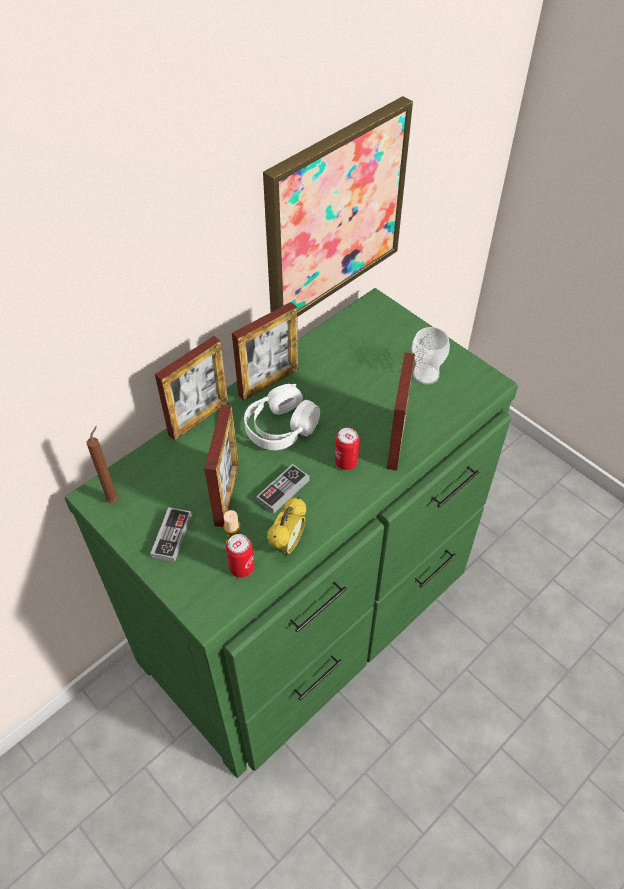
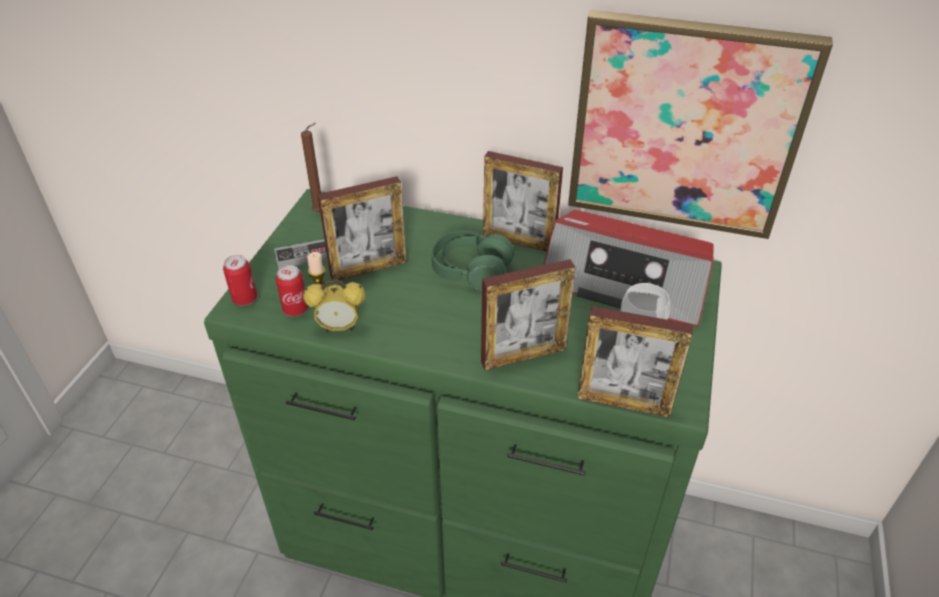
camera: 60 degrees right, 10 degrees down
picture frame [155,336,228,441] -> picture frame moved to [577,306,694,418]
white headphones [244,384,320,450] -> green headphones [431,230,515,290]
game controller [256,464,310,514] -> none
can [335,428,359,470] -> can moved to [223,255,257,306]
none -> radio [544,210,714,327]

